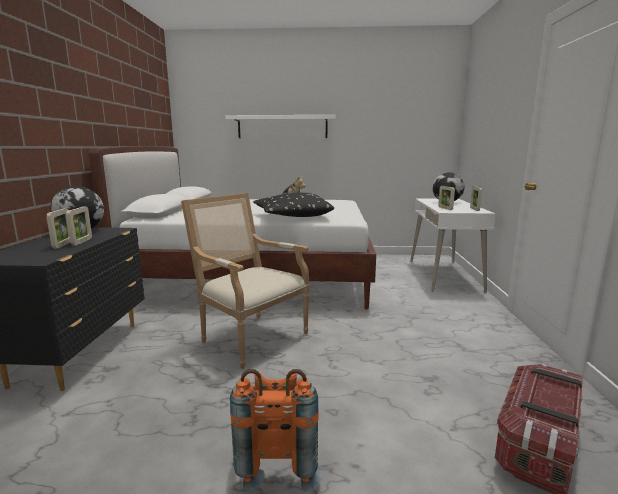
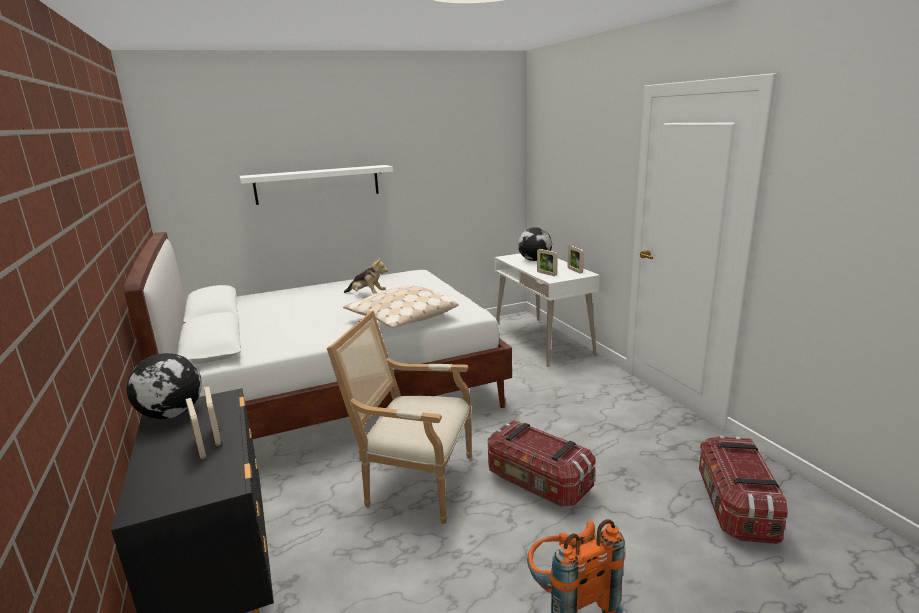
camera: 25 degrees left, 5 degrees up
black pillow [253,193,334,217] -> beige pillow [343,286,459,328]
none -> storage box [488,420,596,507]

